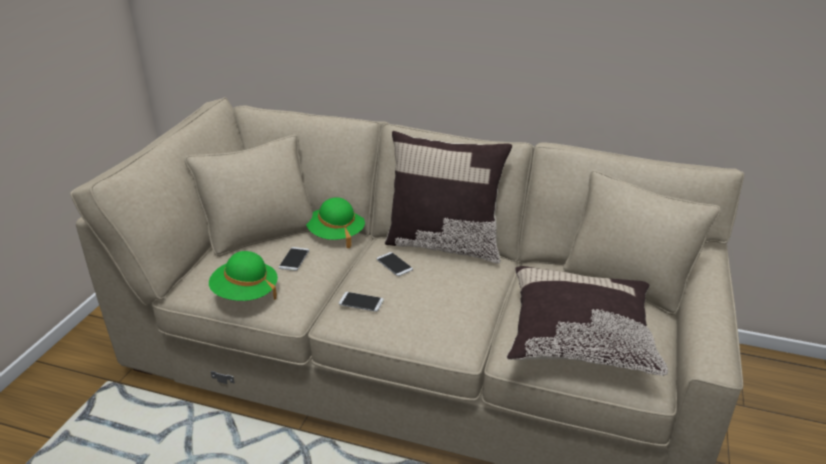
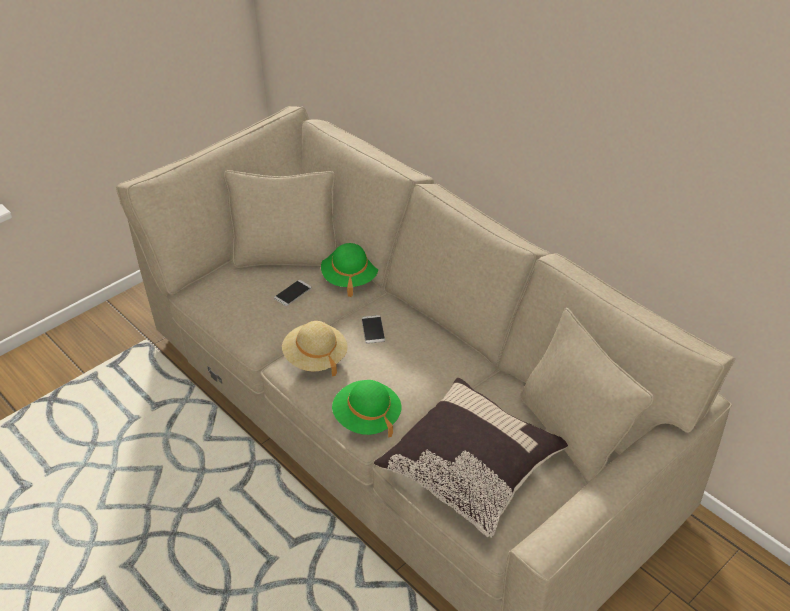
camera: 30 degrees right, 10 degrees up
green hat [209,251,278,301] -> green hat moved to [332,380,402,438]
phone [339,292,384,312] -> beige hat [282,321,348,376]
pillow [385,131,512,264] -> none

